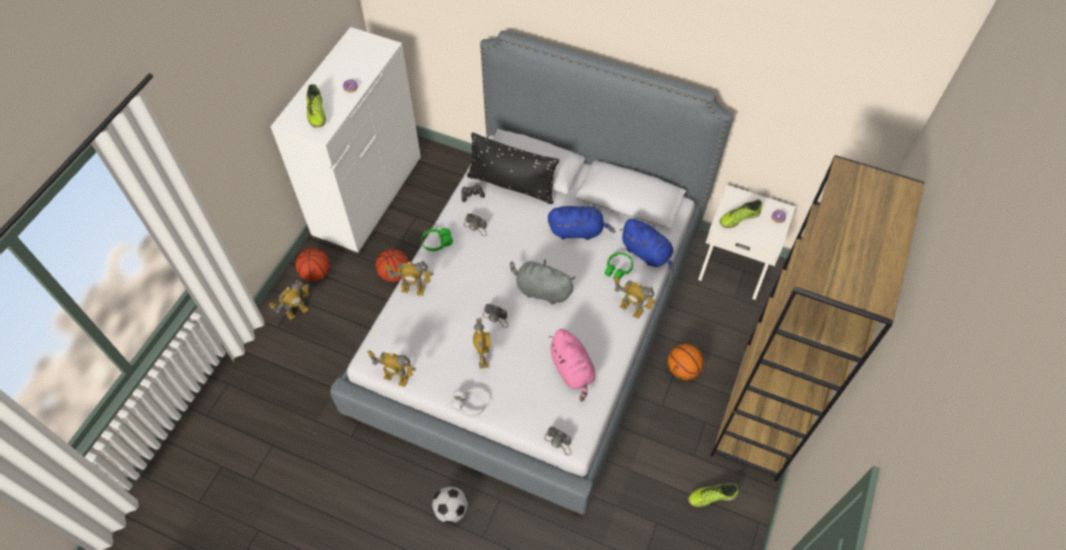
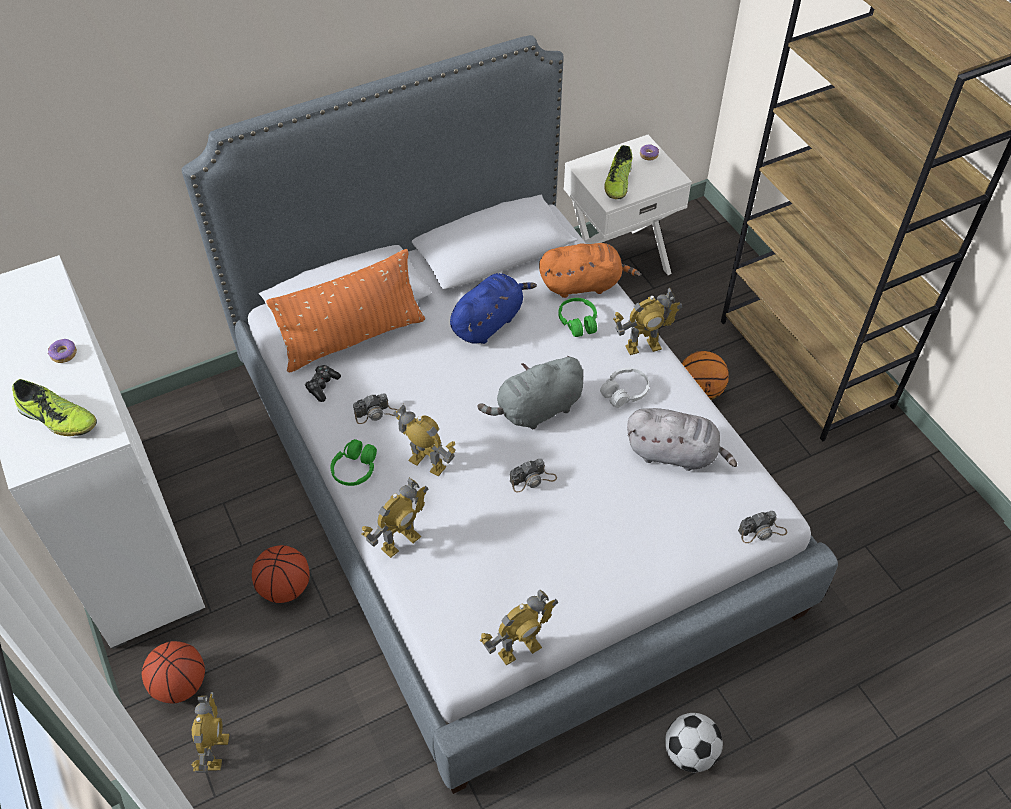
camera: 50 degrees left, 5 degrees down
white headphones [450,389,486,417] -> white headphones moved to [600,368,649,408]
black pillow [467,132,559,204] -> orange pillow [266,249,425,372]
toy robot [473,318,491,369] -> toy robot moved to [393,404,455,477]
pink plush toy [548,329,595,401] -> grey plush toy [627,408,737,471]
blue plush toy [620,219,674,273] -> orange plush toy [539,243,641,298]
shoe [688,483,739,507] -> none

